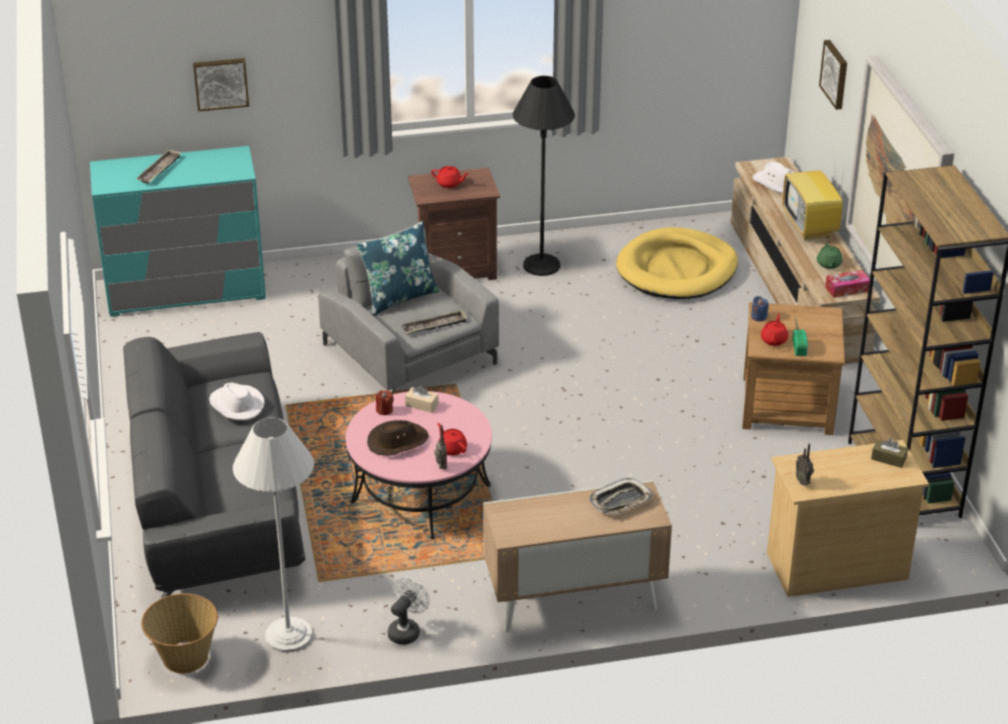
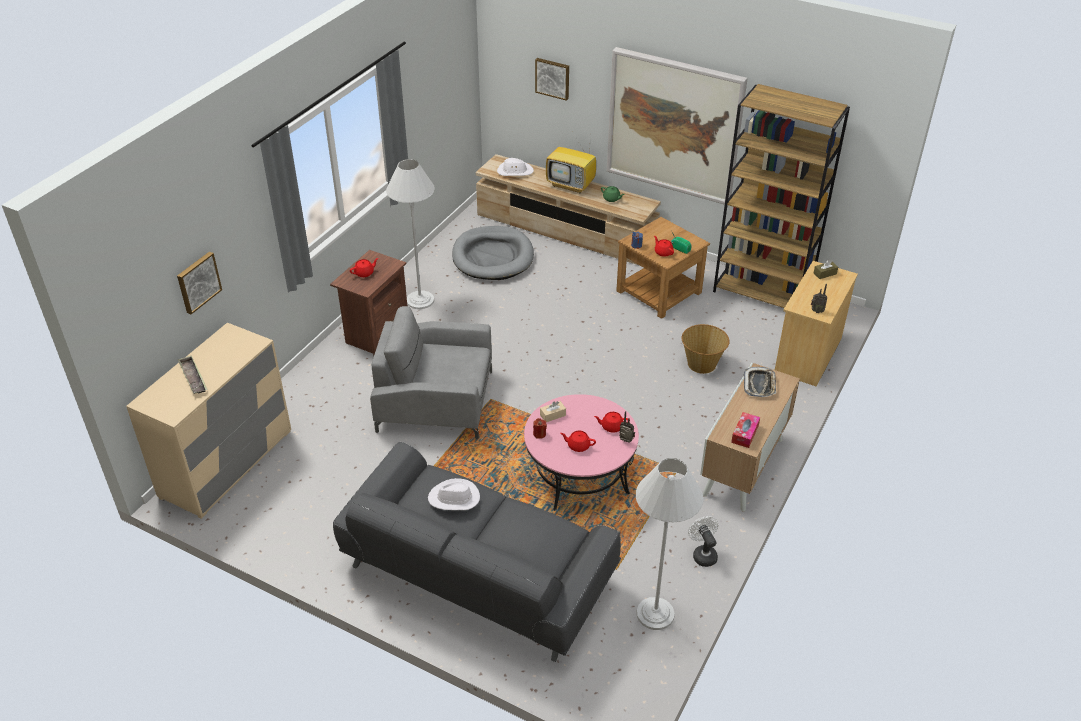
camera: 50 degrees left, 5 degrees up
turquoise dresser [90,146,266,317] -> beige dresser [126,323,291,519]
basket [141,593,218,674] -> basket moved to [682,324,730,374]
blue pillow [356,221,439,316] -> none
brown hat [367,420,428,456] -> red teapot [560,431,596,452]
tray [400,309,467,334] -> none
black floor lamp [513,76,575,276] -> white floor lamp [386,159,435,309]
yellow dog bed [616,227,738,299] -> grey dog bed [452,226,534,280]
tissue box [825,270,870,298] -> tissue box moved to [731,412,760,448]

